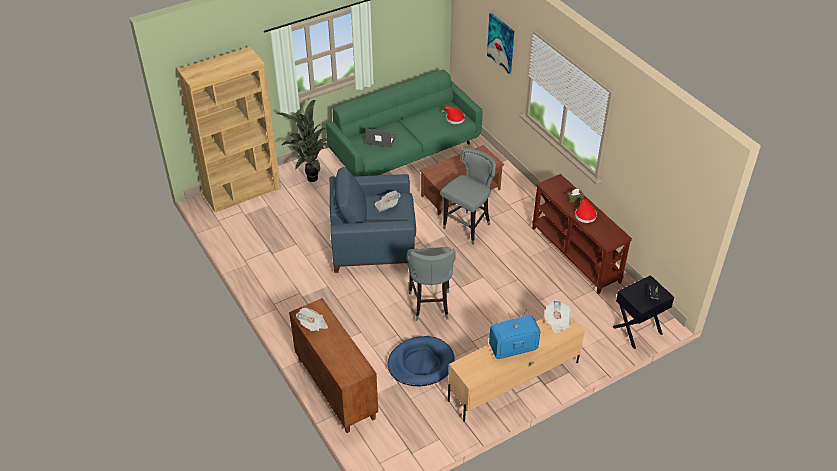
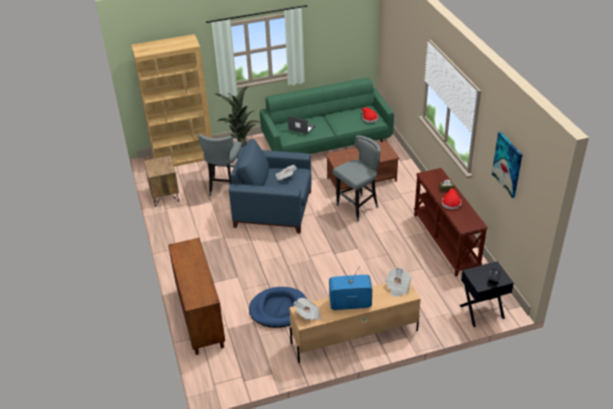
camera: 15 degrees right, 5 degrees down
newspaper [296,308,328,331] -> newspaper moved to [294,298,321,320]
grey stool [407,247,456,321] -> grey stool moved to [198,134,242,196]
picture [487,13,514,74] -> picture moved to [492,132,522,198]
none -> brown nightstand [144,156,179,207]

